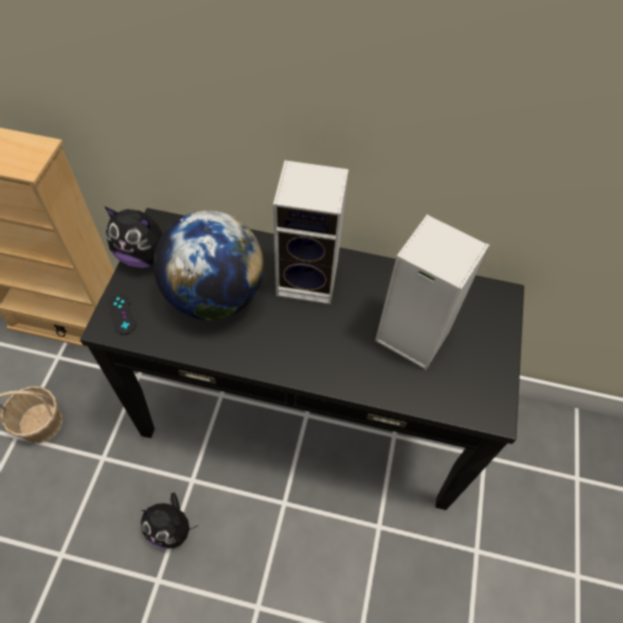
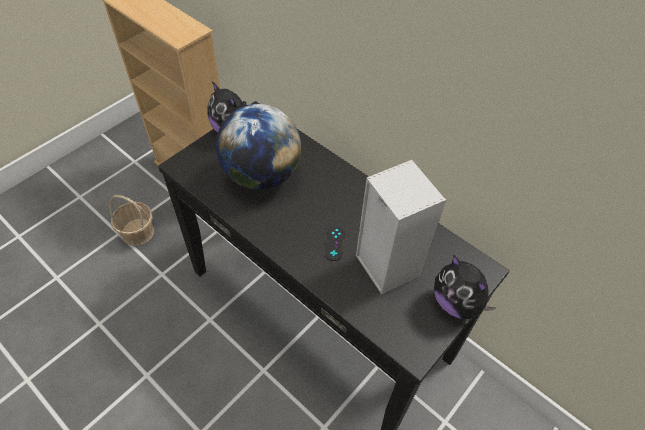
camera: 30 degrees right, 5 degrees down
black game controller [108,294,136,335] -> black game controller moved to [325,226,345,261]
plush toy [141,492,198,549] -> plush toy moved to [434,255,495,319]
speaker [273,160,349,305] -> none

